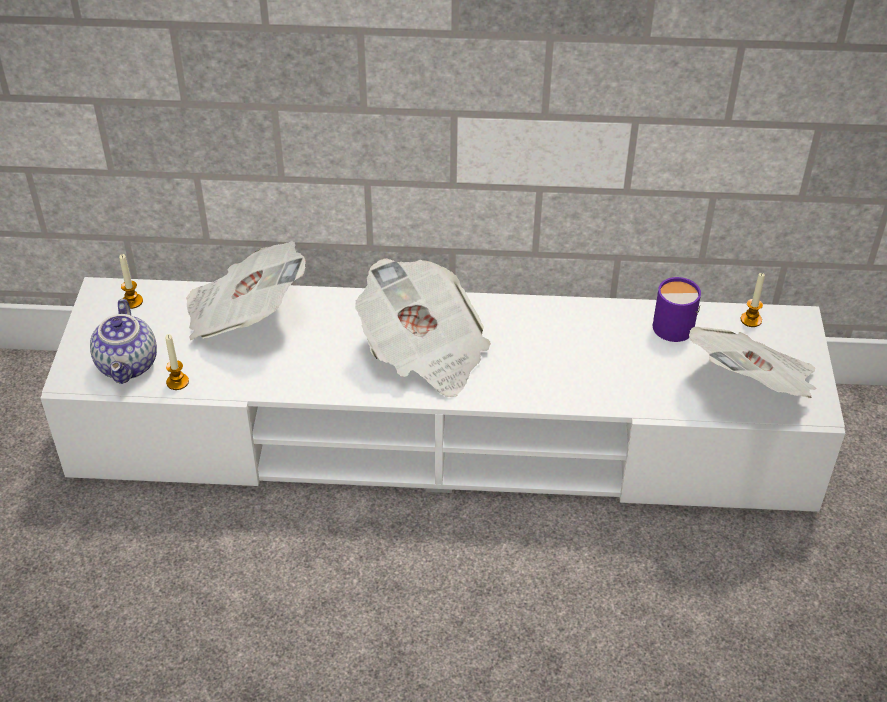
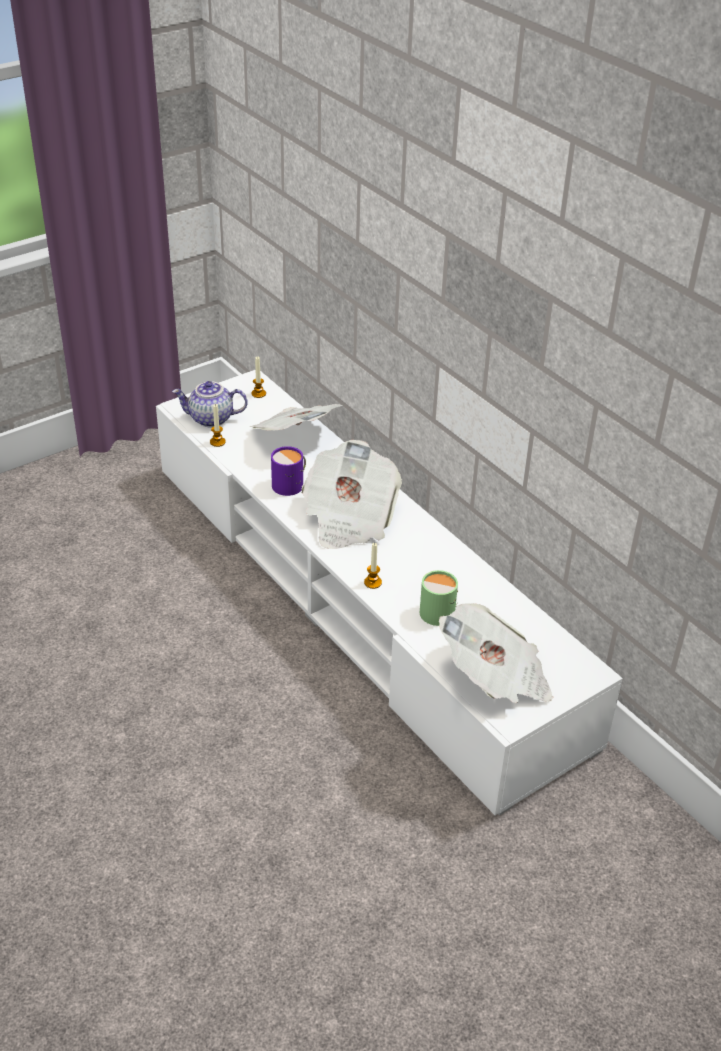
camera: 50 degrees right, 5 degrees down
teapot [90,299,157,384] -> teapot turned 45 degrees clockwise [172,381,248,427]
purple mug [653,277,701,342] -> purple mug moved to [271,446,306,496]
candle [741,273,765,327] -> candle moved to [364,543,382,589]
none -> green mug [420,570,458,626]

